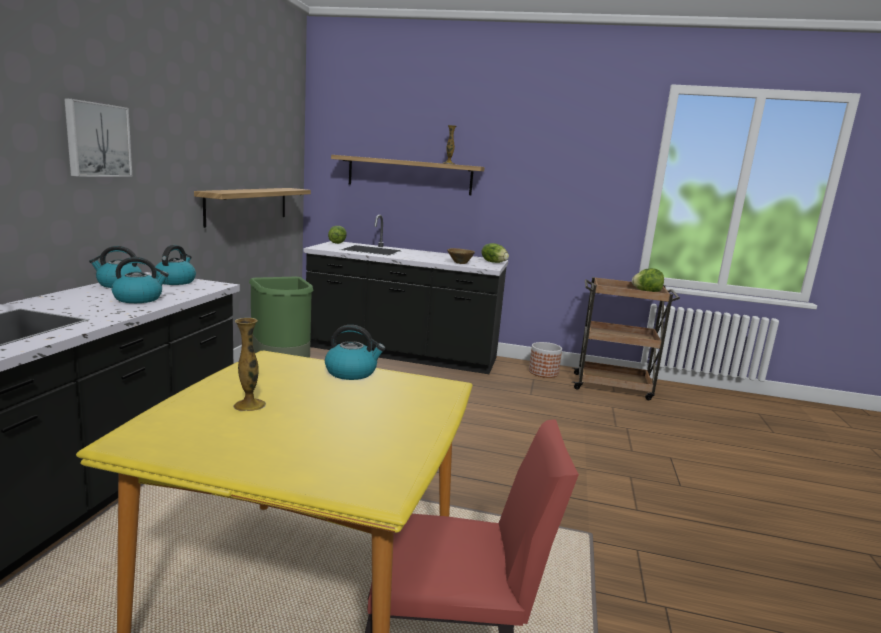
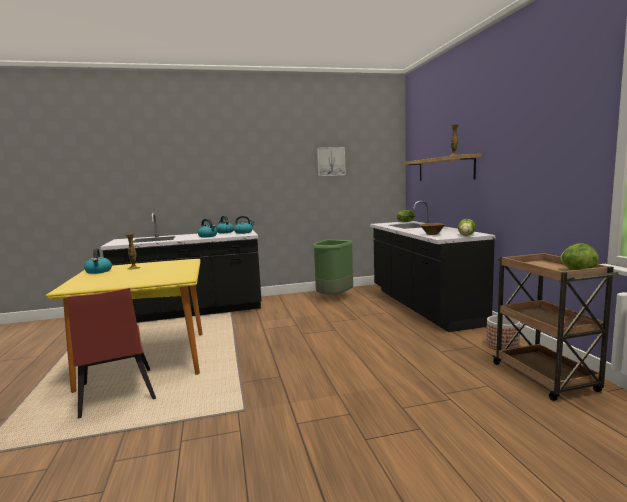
camera: 65 degrees right, 5 degrees down
picture [64,98,132,177] -> picture moved to [317,147,346,176]
shelf [194,188,311,228] -> none
kettle [325,325,385,380] -> kettle moved to [84,248,112,274]

